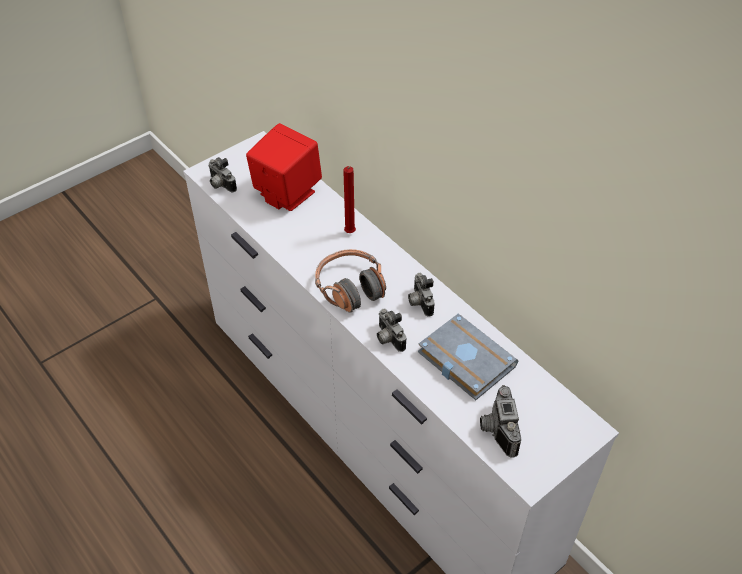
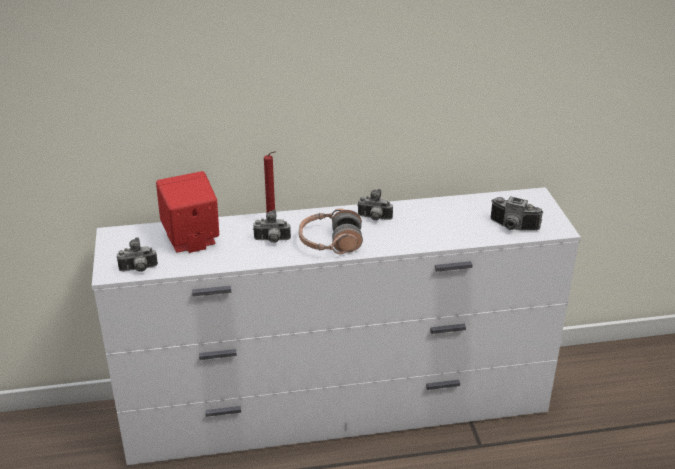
camera: 60 degrees left, 15 degrees down
camera [377,309,406,352] -> camera moved to [253,210,291,243]
grey book [418,314,519,400] -> none

